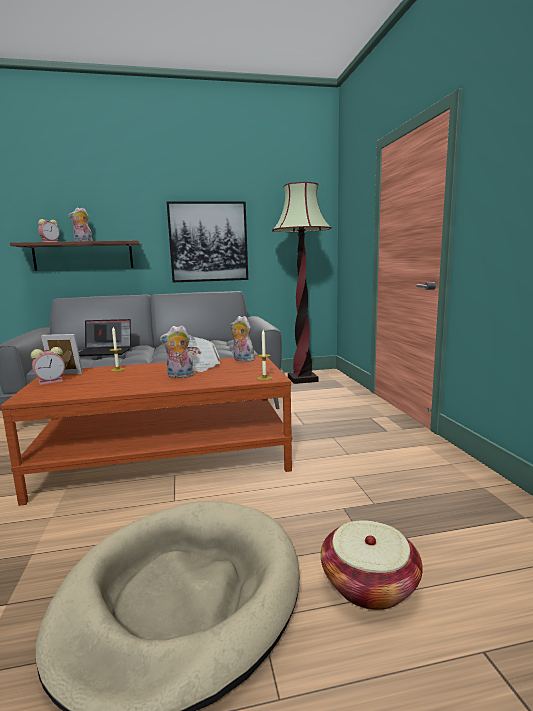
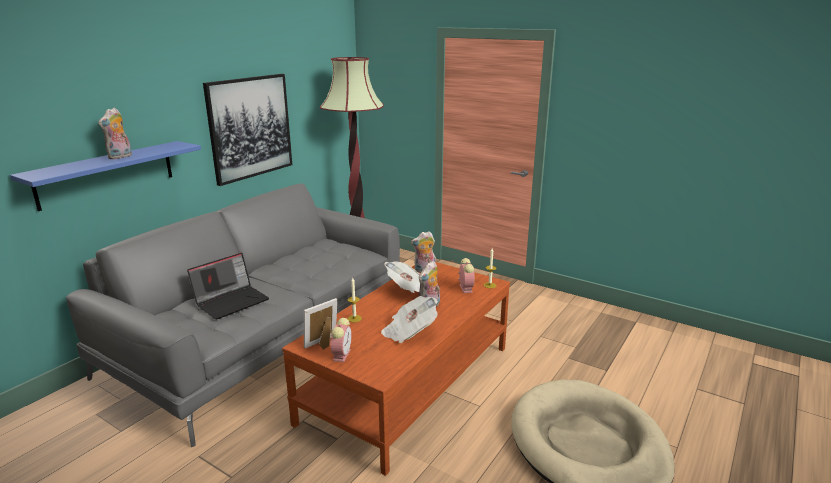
camera: 45 degrees left, 10 degrees up
brown shelf [10,241,141,271] -> blue shelf [10,141,201,211]
alarm clock [38,219,60,242] -> alarm clock moved to [458,258,475,293]
basket [321,520,423,610] -> none
none -> newspaper [381,296,438,343]

